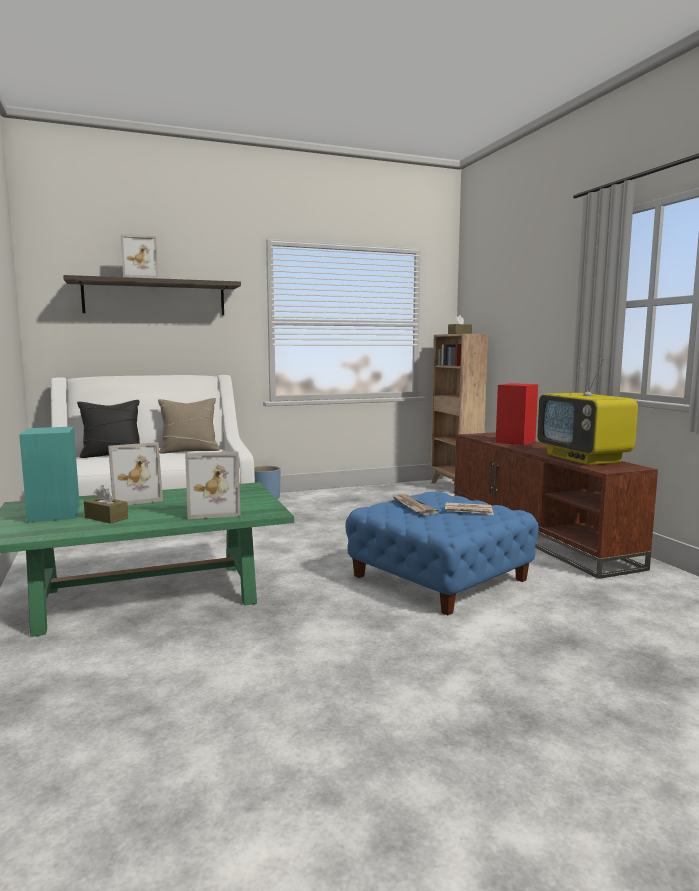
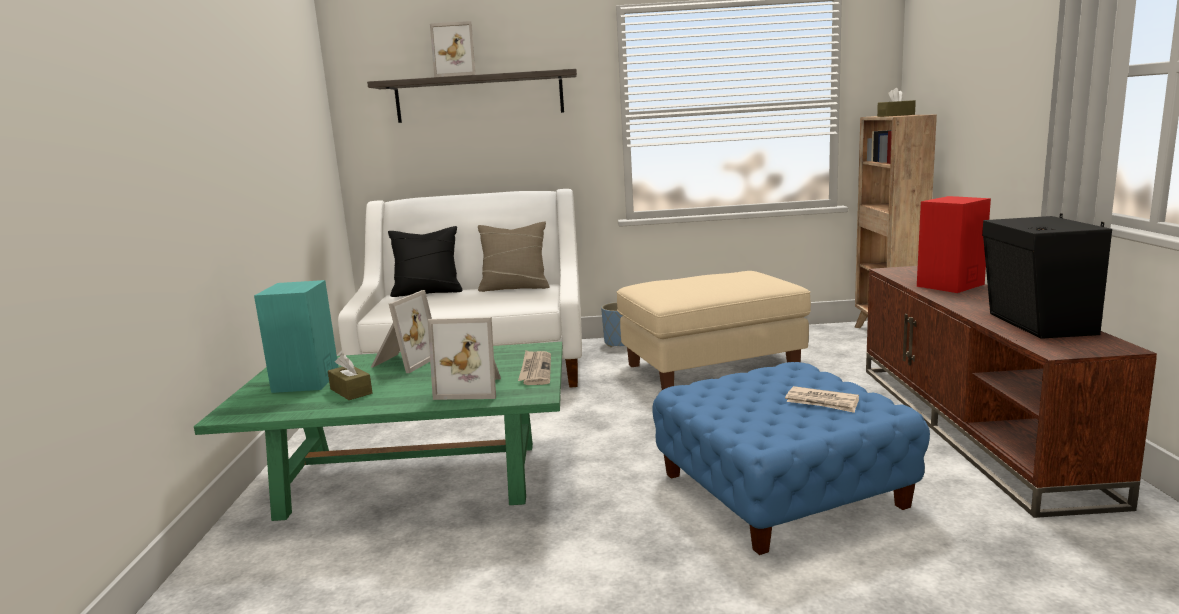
camera: 20 degrees right, 5 degrees up
picture frame [108,442,163,505] -> picture frame turned 60 degrees counterclockwise [371,290,432,373]
newspaper [392,494,439,515] -> newspaper moved to [518,350,551,385]
television [537,357,638,465] -> black speaker [982,213,1112,339]
none -> beige ottoman [617,271,811,390]

